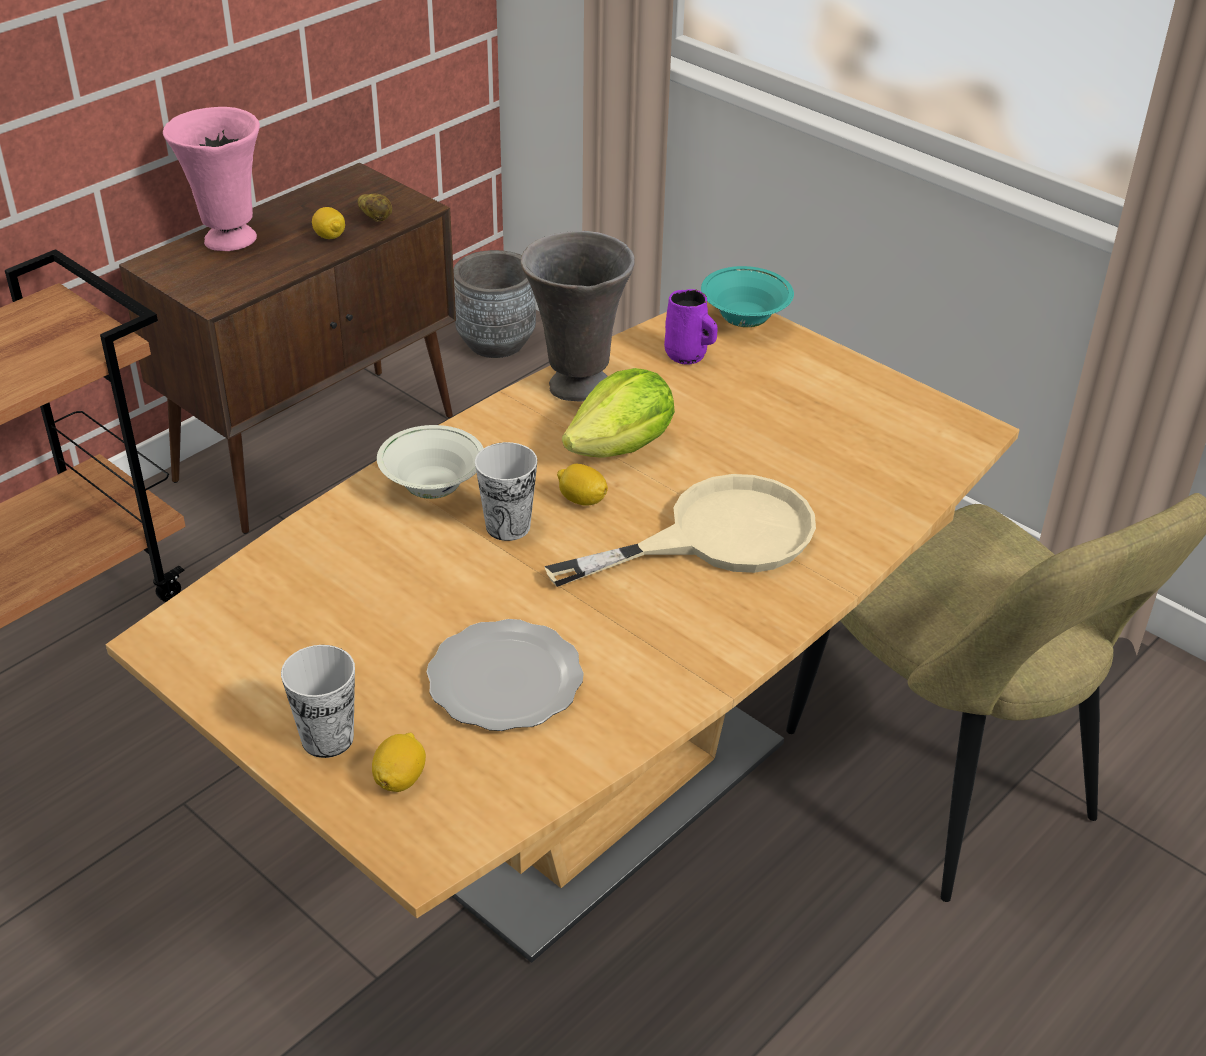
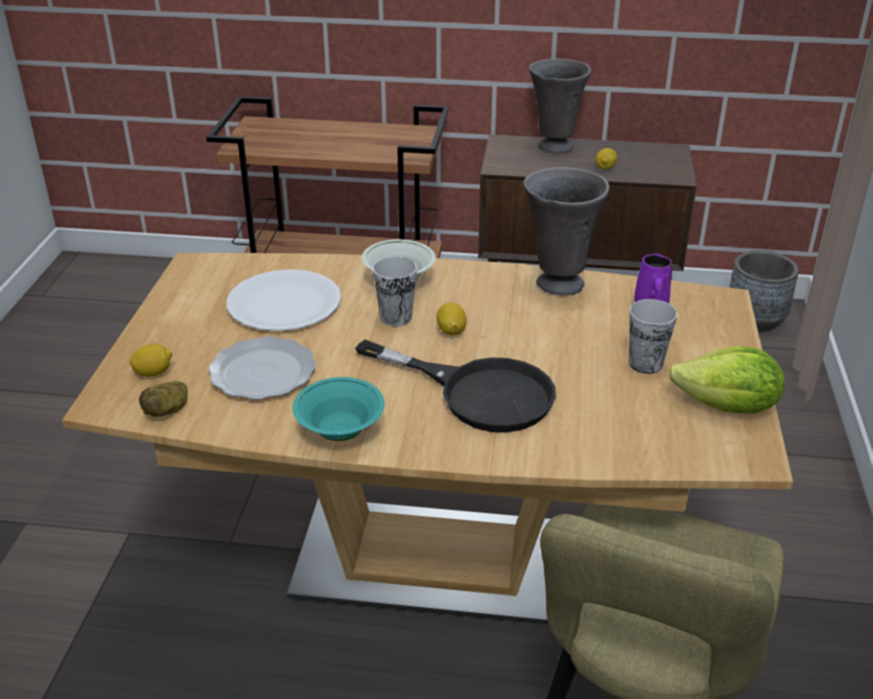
camera: 55 degrees right, 5 degrees down
pink vase [163,107,260,251] -> grey vase [529,59,591,154]
cup [281,645,355,758] -> cup moved to [629,299,677,374]
potato [357,193,392,222] -> potato moved to [139,381,188,417]
beige frying pan [544,474,816,587] -> black frying pan [355,340,556,433]
lettuce [562,368,675,457] -> lettuce moved to [669,346,785,414]
turquoise bowl [701,266,794,327] -> turquoise bowl moved to [293,377,385,441]
none -> white plate [227,269,341,331]

